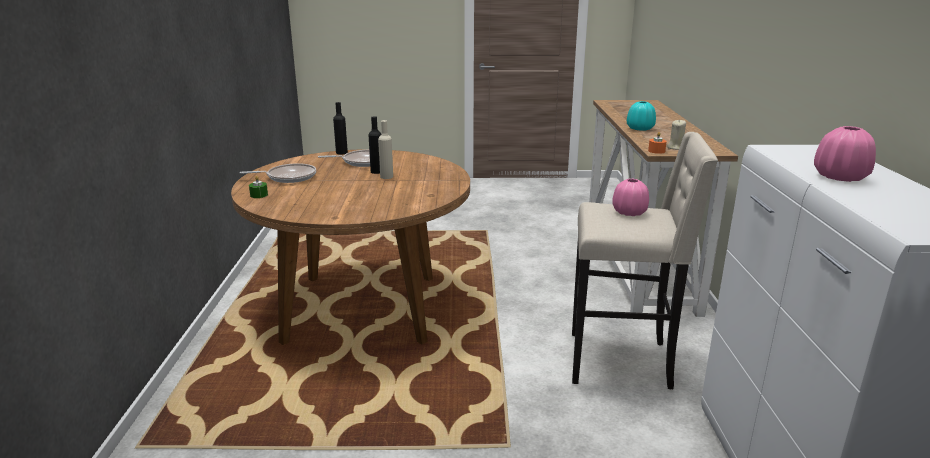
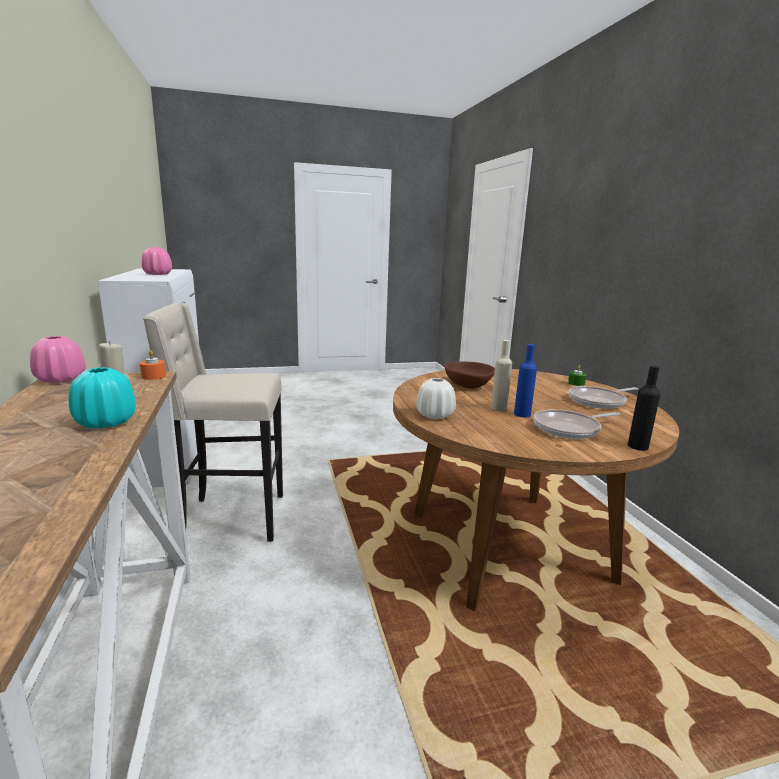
camera: 165 degrees right, 5 degrees down
black bottle [368,116,381,174] -> blue bottle [514,344,537,417]
pink vase [612,179,649,216] -> pink vase moved to [30,336,86,383]
none -> white vase [416,378,456,419]
none -> brown bowl [445,361,495,389]

